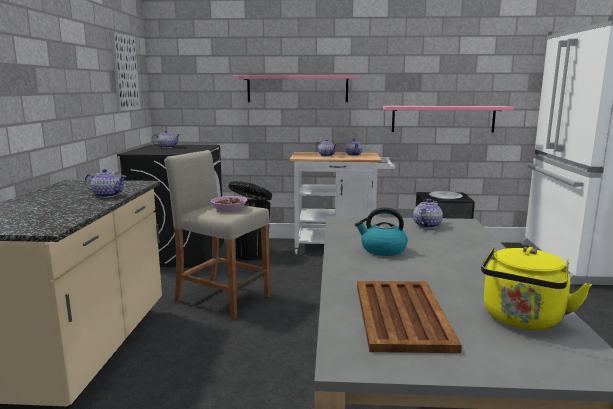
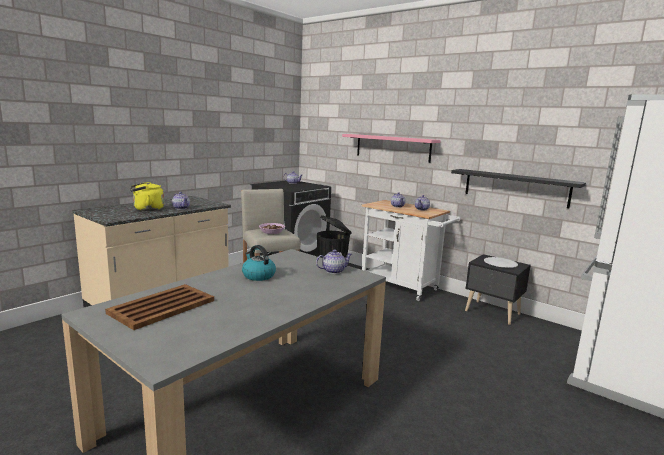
camera: 35 degrees right, 0 degrees up
picture [111,32,141,111] -> none
pink shelf [383,106,514,132] -> black shelf [451,169,586,208]
yellow kettle [481,247,592,330] -> yellow kettle moved to [130,182,164,211]

